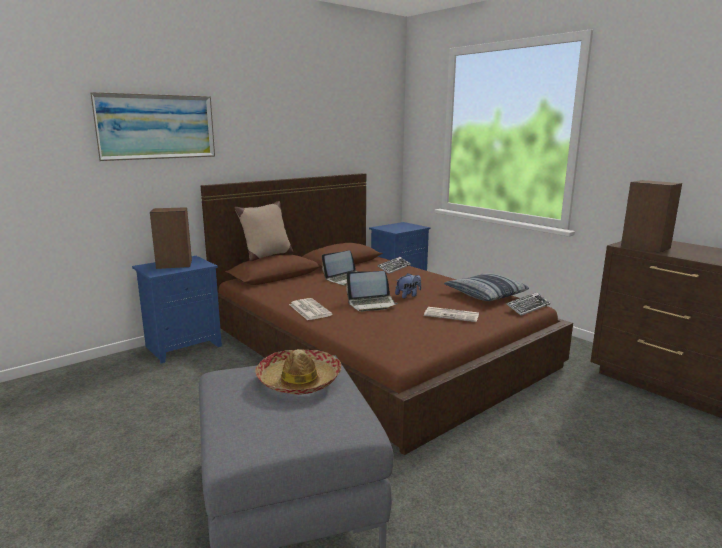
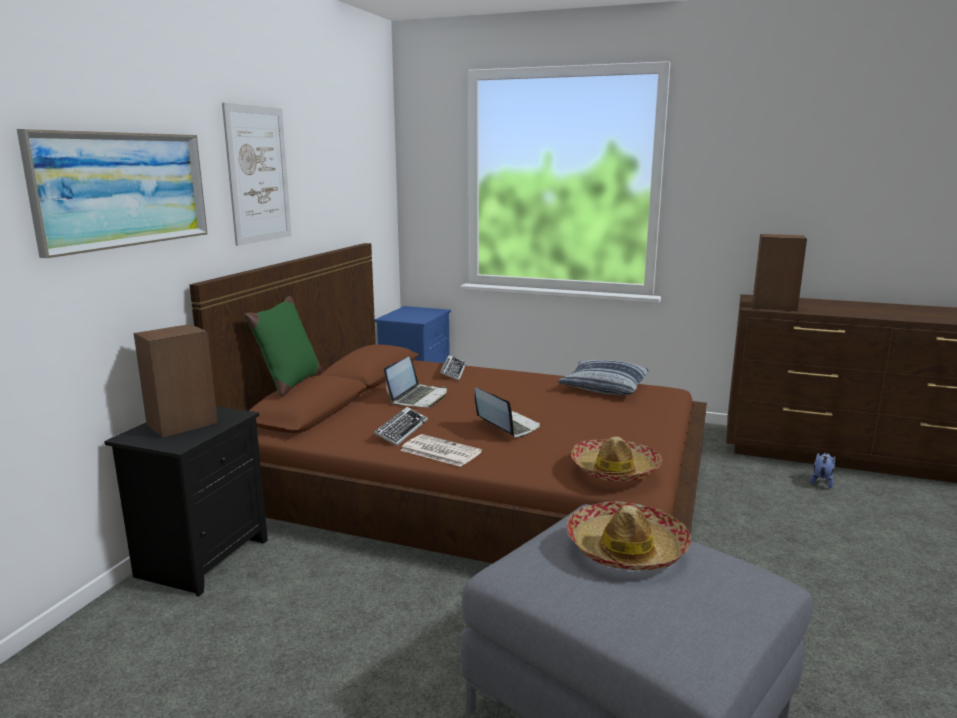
camera: 30 degrees left, 0 degrees up
blue nightstand [132,256,222,363] -> black nightstand [104,406,268,597]
beige pillow [234,201,293,261] -> green pillow [244,296,322,396]
laptop [346,271,398,312] -> laptop turned 90 degrees counterclockwise [475,387,540,438]
plush toy [395,273,421,298] -> plush toy moved to [810,453,836,488]
newspaper [424,307,479,322] -> none
keyboard [507,292,550,316] -> keyboard moved to [374,407,428,446]
none -> picture [222,103,292,246]
none -> hat [571,437,662,482]

